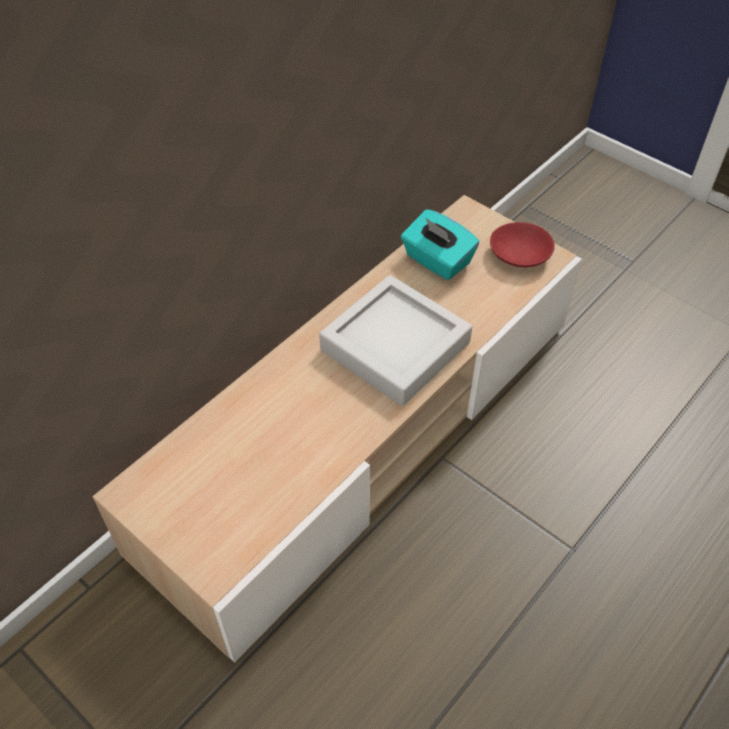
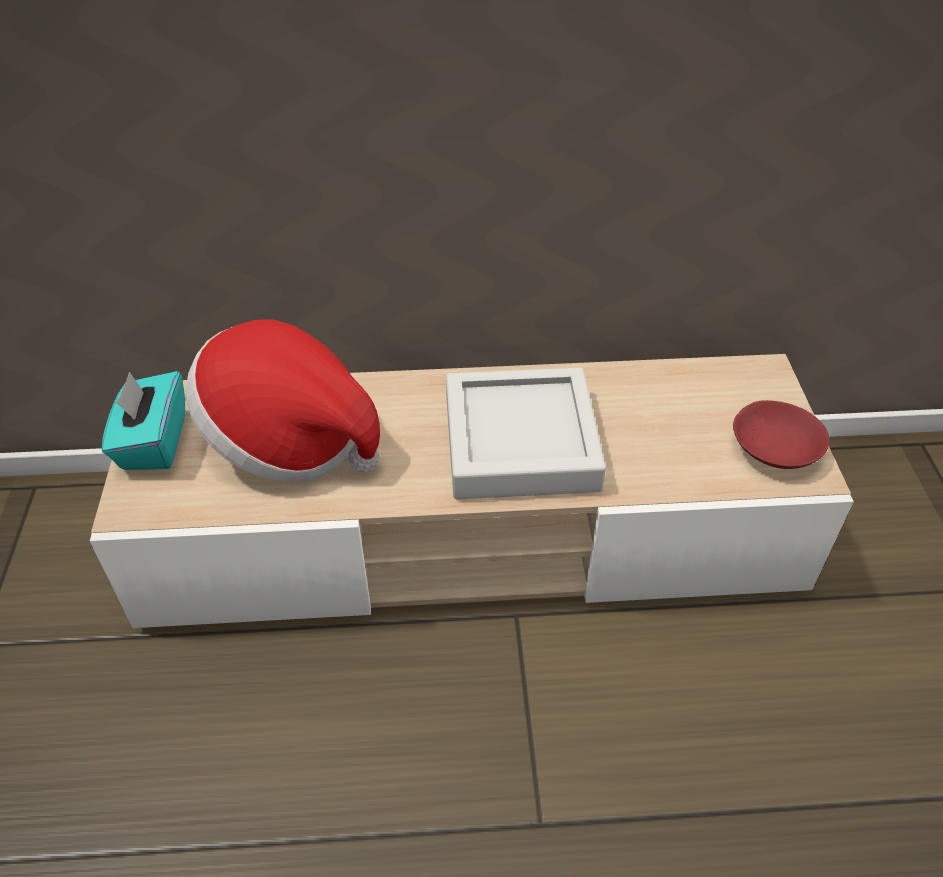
camera: 45 degrees right, 5 degrees down
turquoise tissue box [401,209,479,280] -> turquoise tissue box moved to [102,371,185,470]
none -> hat [186,319,380,482]

